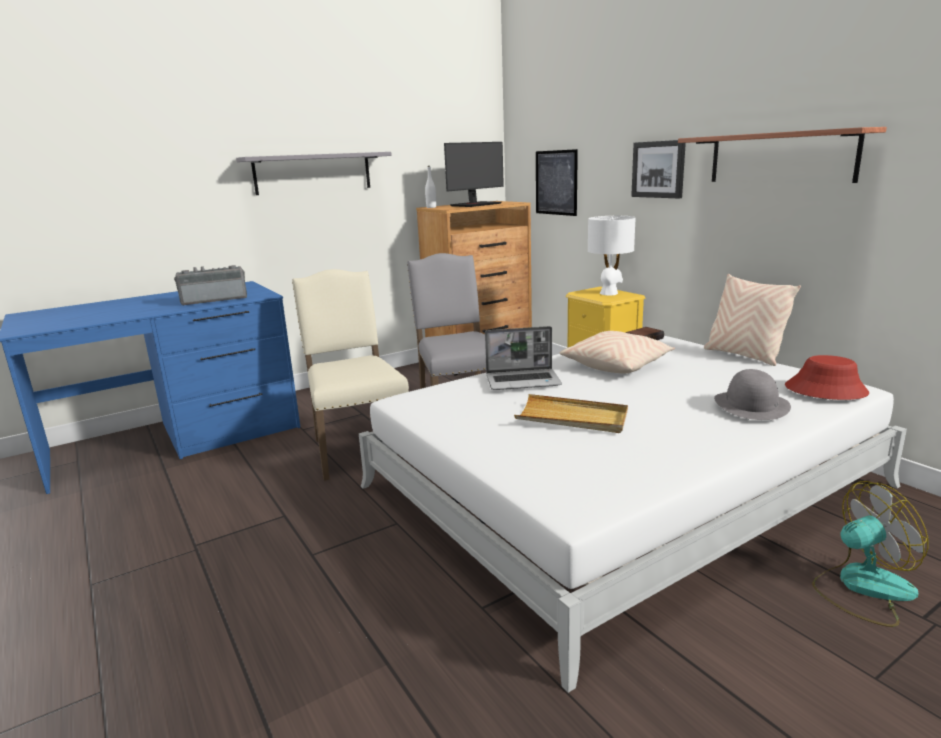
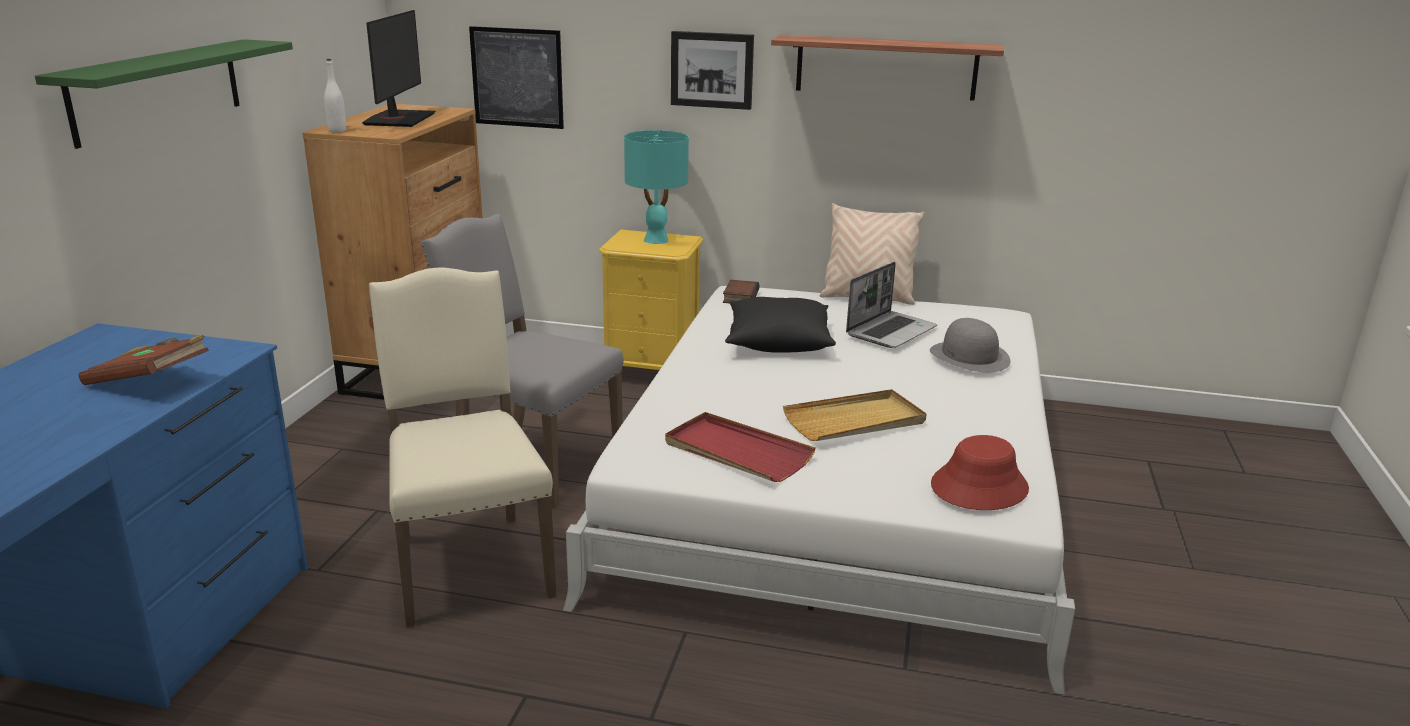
camera: 45 degrees left, 5 degrees up
radio [174,265,247,305] -> brown book [78,335,209,385]
grey shelf [236,152,392,195] -> green shelf [35,39,293,149]
beige chair [292,269,409,481] -> beige chair turned 45 degrees clockwise [369,267,557,628]
laptop [485,326,562,390] -> laptop moved to [846,262,937,348]
beige pillow [560,331,675,373] -> black pillow [725,297,836,353]
white table lamp [588,216,636,295] -> turquoise table lamp [624,130,689,244]
red hat [785,355,869,400] -> red hat moved to [931,435,1029,510]
fan [812,481,929,627] -> none
none -> red tray [665,412,816,482]

